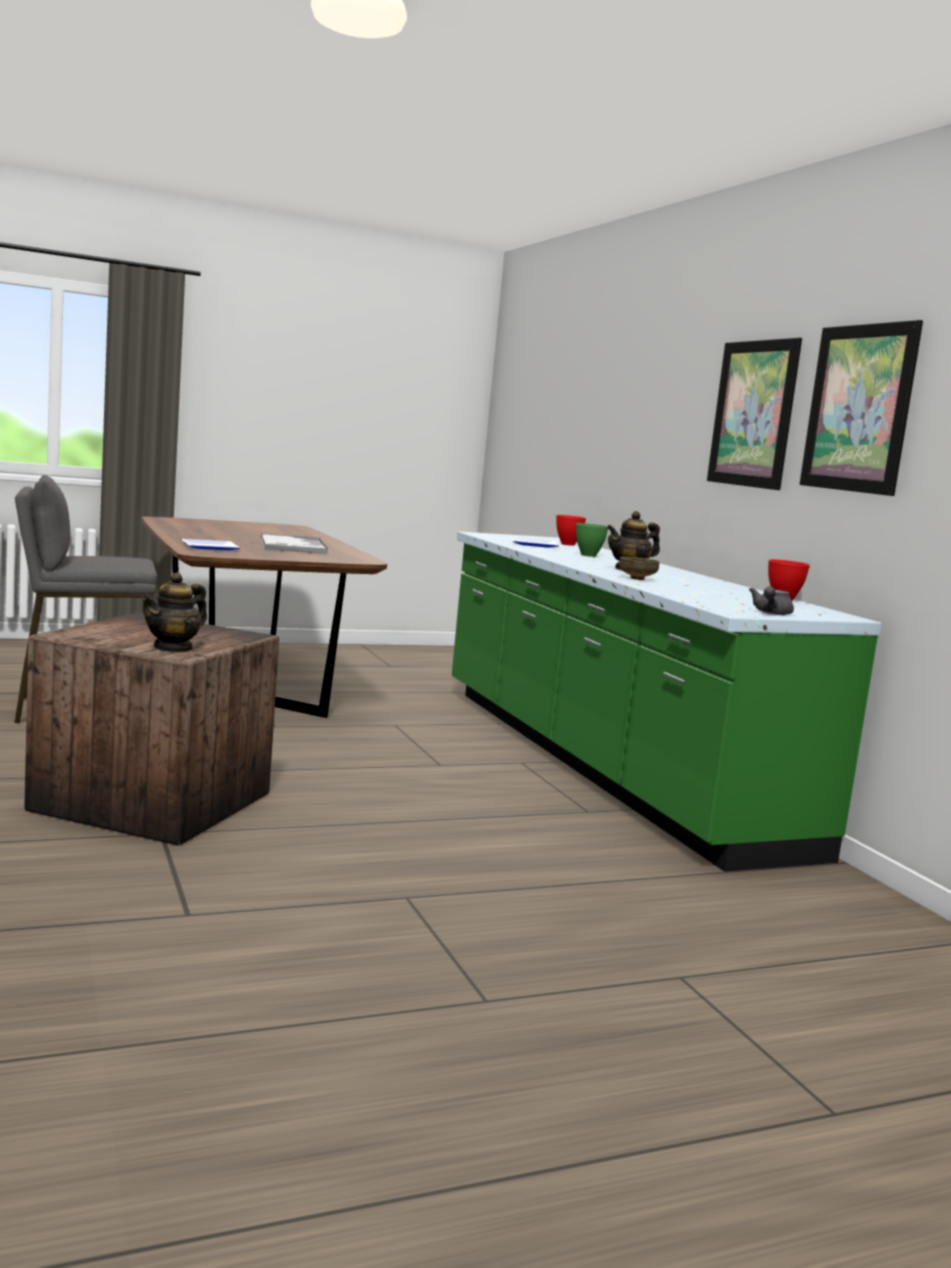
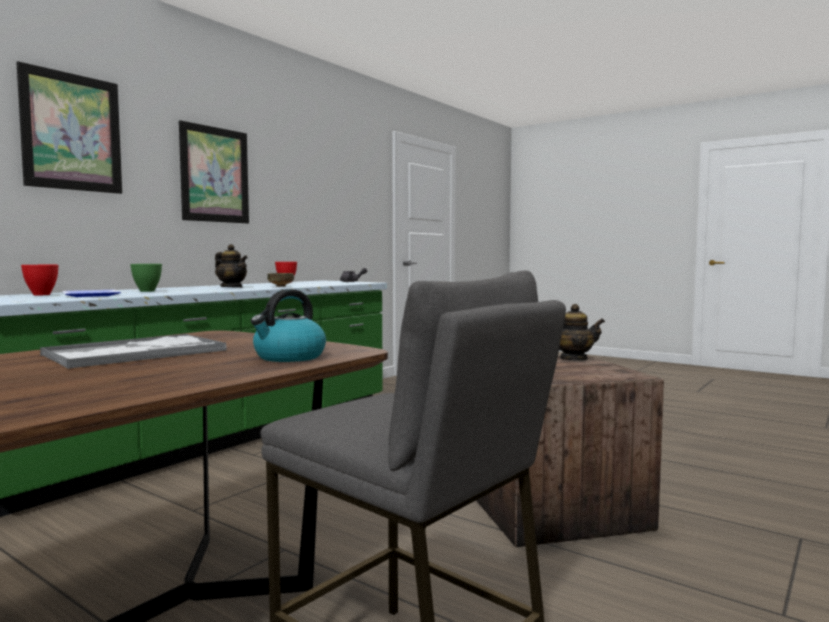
camera: 120 degrees left, 5 degrees down
plate [181,539,240,550] -> kettle [251,289,326,362]
picture [799,320,923,496] -> picture moved to [16,61,122,194]

